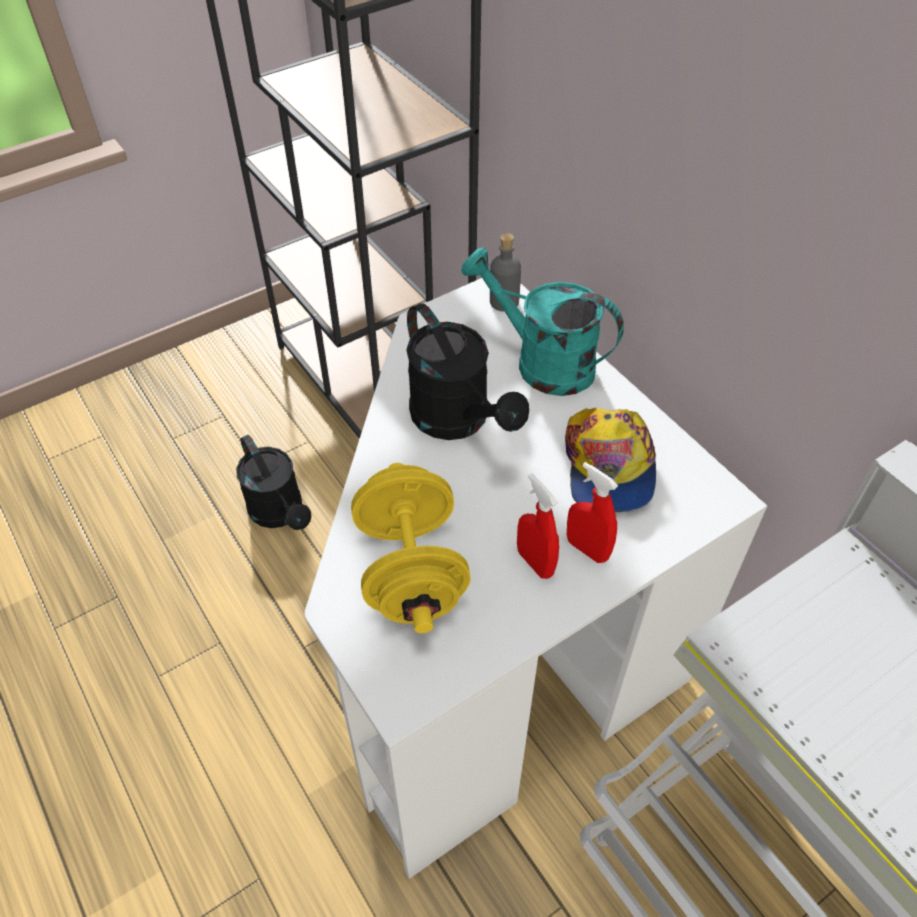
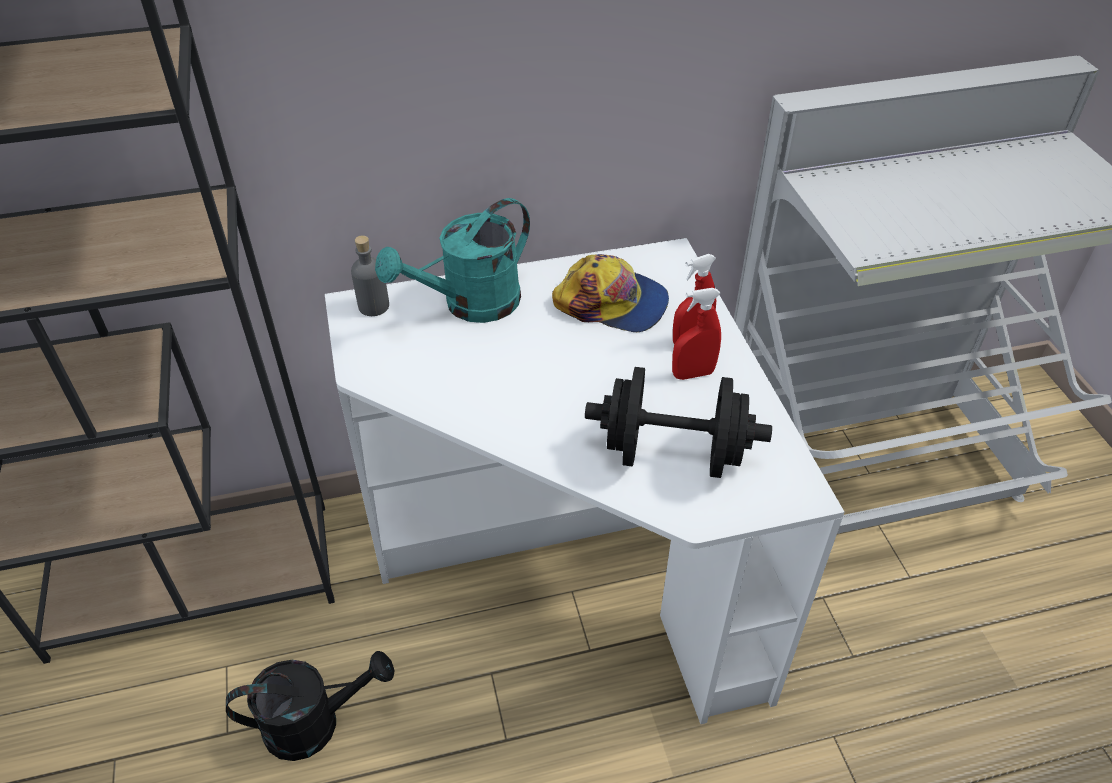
camera: 70 degrees left, 5 degrees down
yellow dumbbell [351,463,471,633] -> black dumbbell [585,367,772,478]
black watering can [406,303,529,440] -> none

